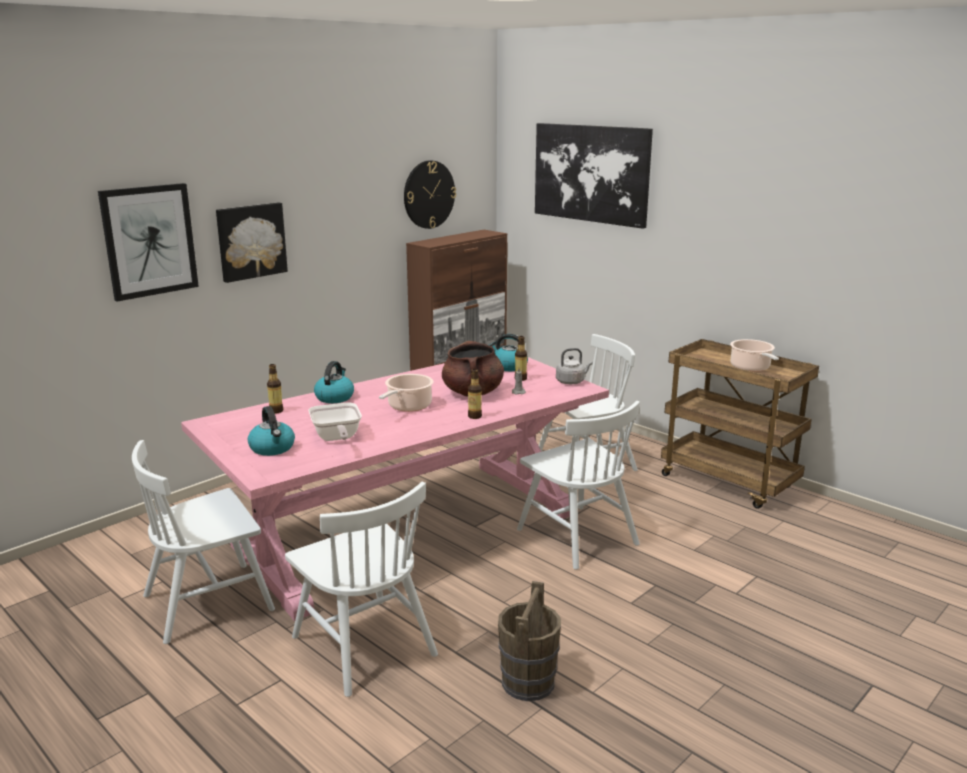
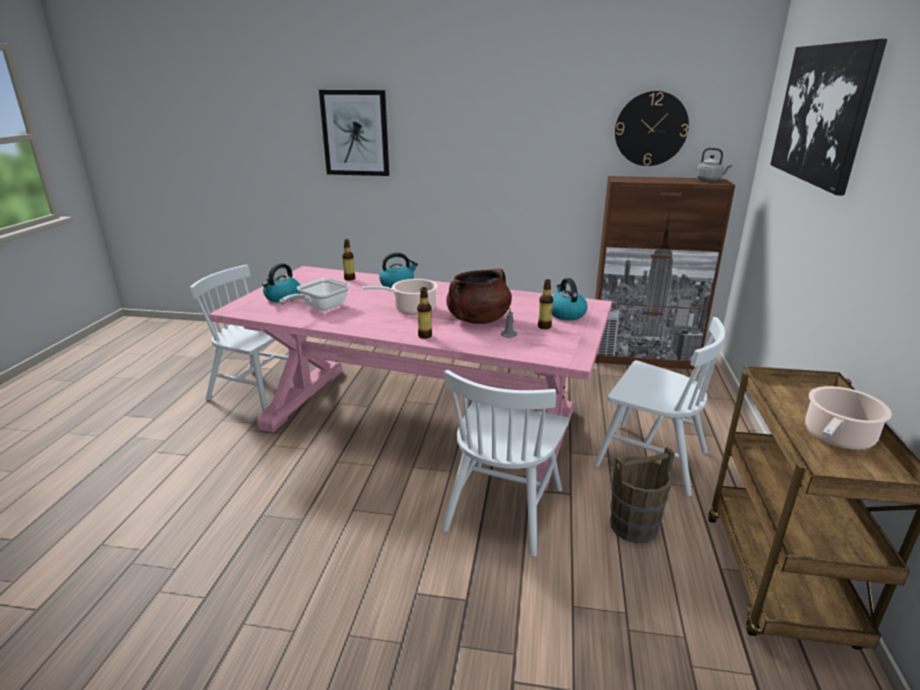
camera: 55 degrees right, 5 degrees up
picture [216,202,288,283] -> none
white chair [285,481,438,697] -> none
brown bucket [498,581,561,701] -> brown bucket moved to [610,447,675,543]
grey kettle [556,348,593,384] -> grey kettle moved to [696,148,732,181]

